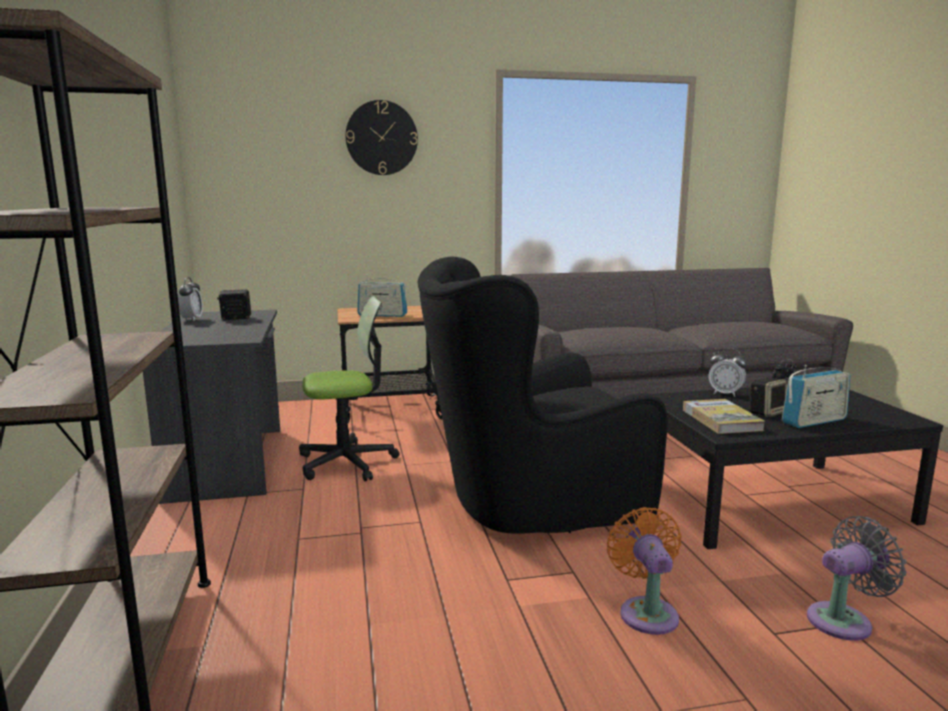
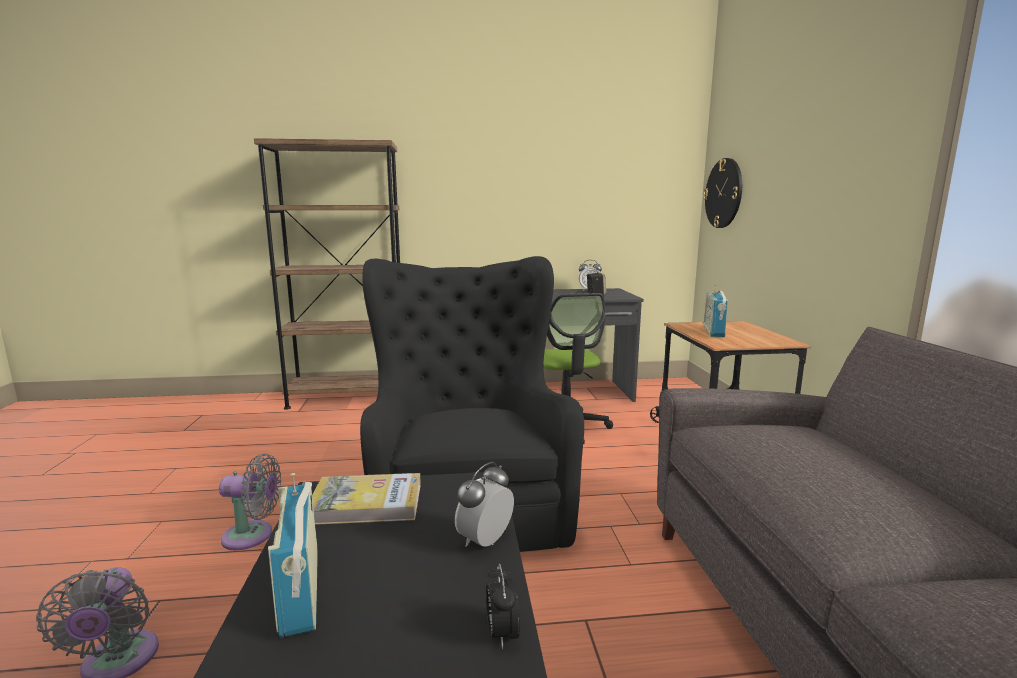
camera: 95 degrees right, 0 degrees up
wall clock [346,100,418,175] -> wall clock moved to [703,158,742,228]
orange fan [607,507,682,635] -> grey fan [219,454,281,551]
speaker [750,378,788,417] -> none

